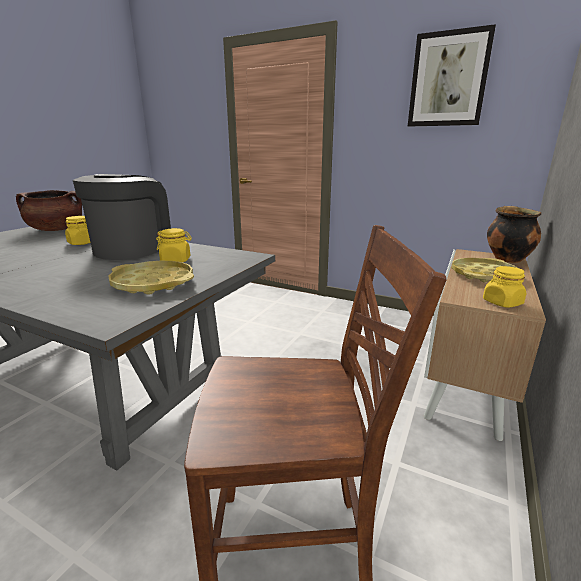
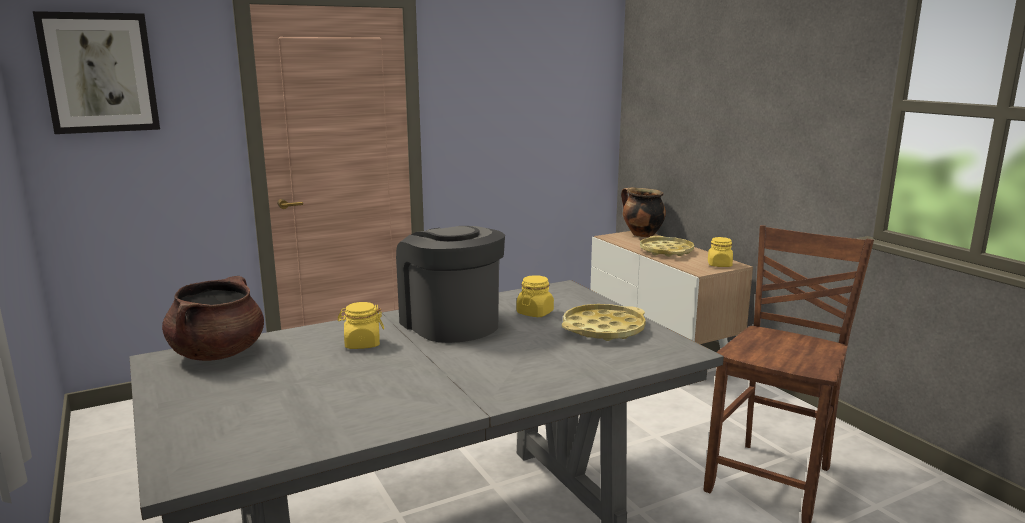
camera: 55 degrees left, 5 degrees down
picture [408,24,496,127] -> picture moved to [33,11,160,134]

